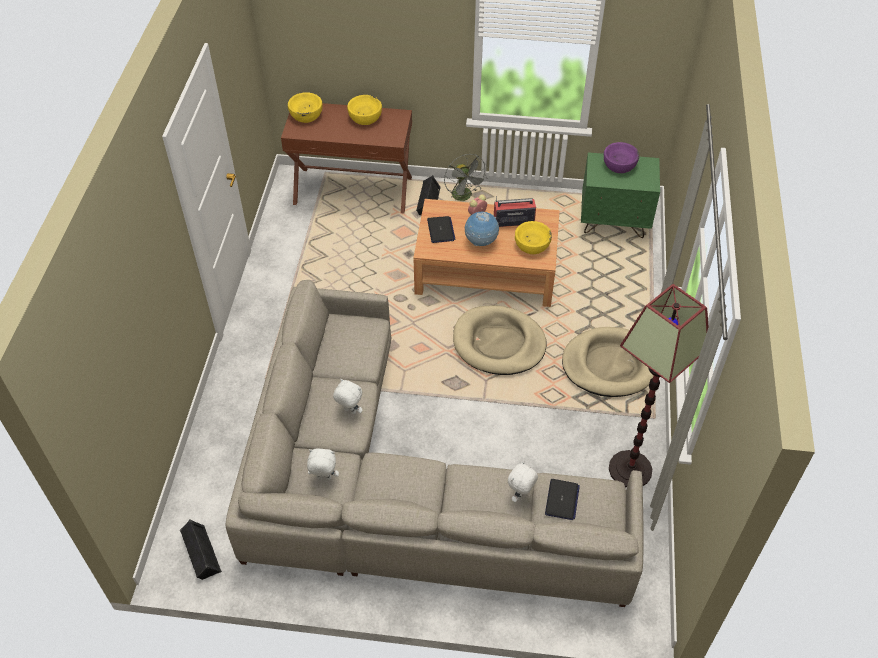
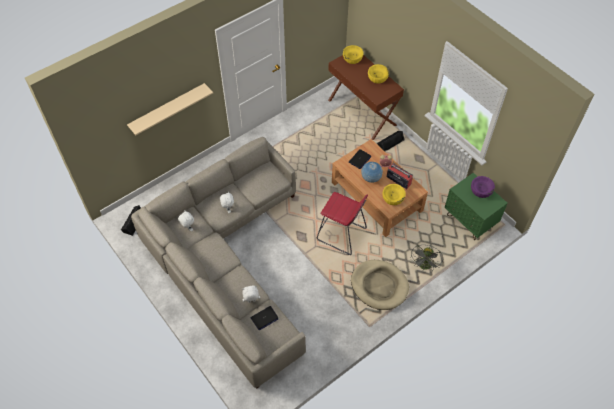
camera: 45 degrees right, 5 degrees up
grey fan [444,154,488,201] -> grey fan moved to [410,245,443,270]
beige dog bed [453,305,546,375] -> red stool [317,192,368,255]
floor lamp [609,284,709,488] -> none
none -> beige shelf [127,83,213,135]

